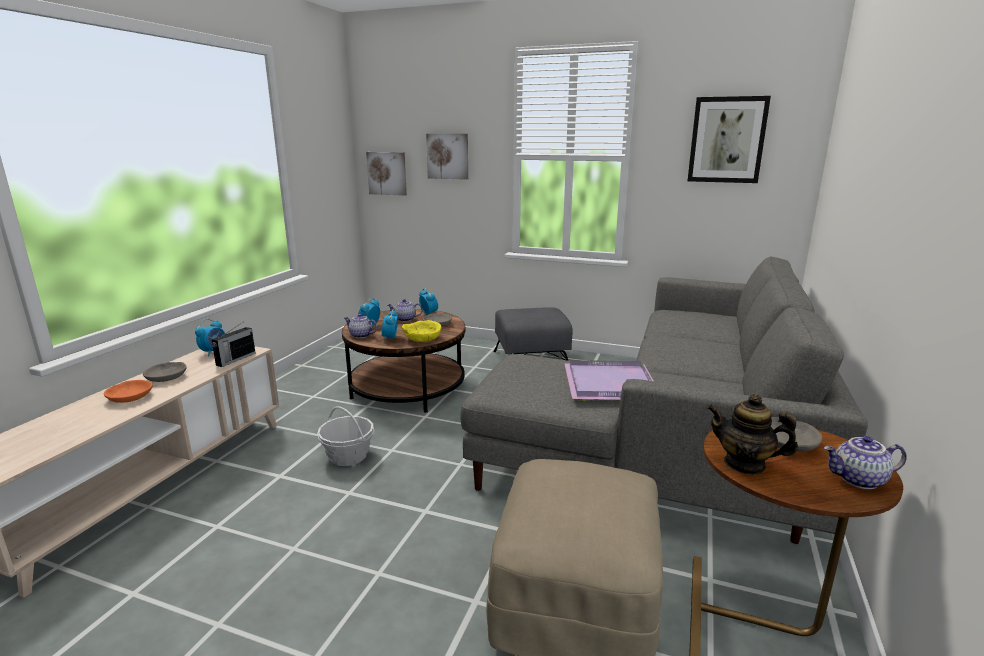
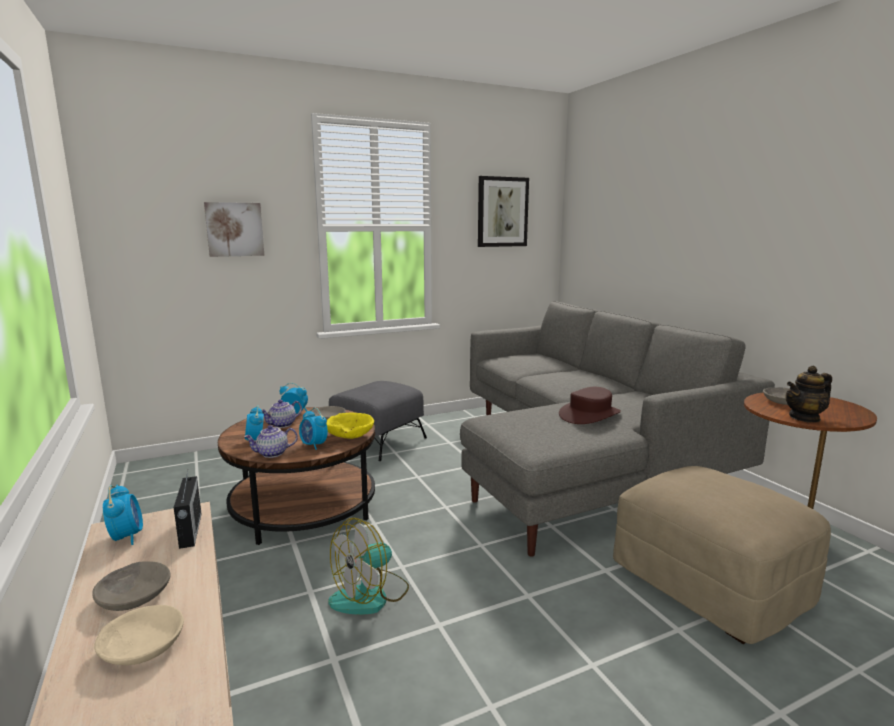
camera: 45 degrees left, 5 degrees down
orange bowl [104,380,153,403] -> beige bowl [94,605,184,665]
basket [317,406,374,466] -> fan [328,518,409,615]
picture [366,152,407,196] -> none
purple tray [564,360,654,401] -> brown hat [559,387,621,424]
teapot [824,436,907,489] -> none

